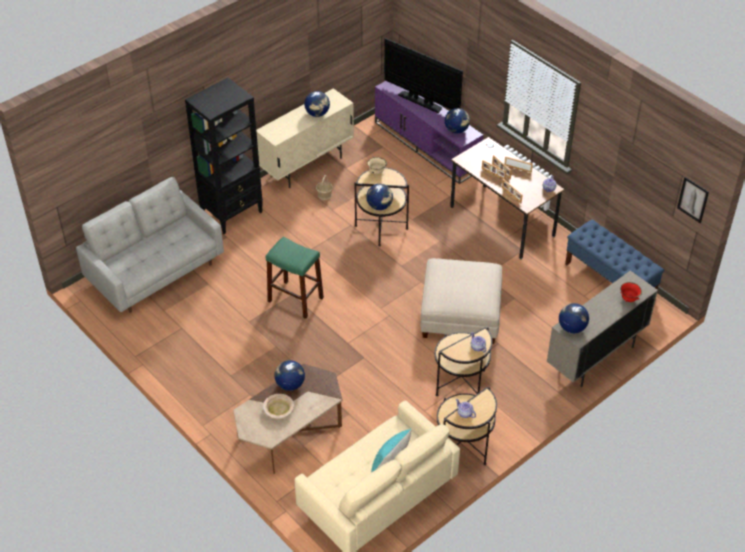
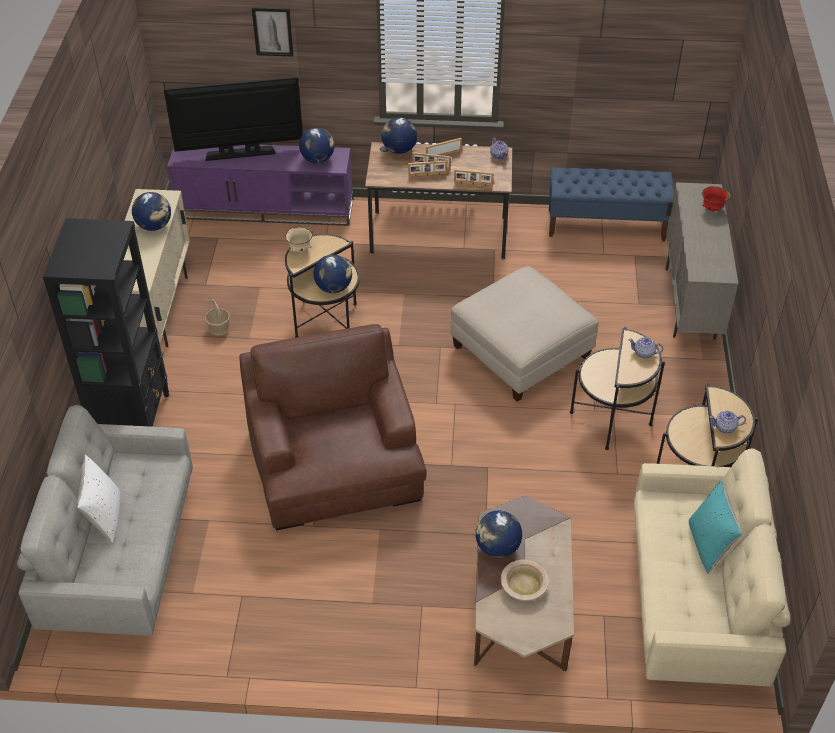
camera: 45 degrees left, 0 degrees up
green stool [266,236,324,319] -> brown armchair [239,324,427,531]
globe [559,303,589,333] -> globe moved to [381,117,417,154]
picture [677,177,709,223] -> picture moved to [252,7,293,57]
none -> white pillow [76,455,121,543]

